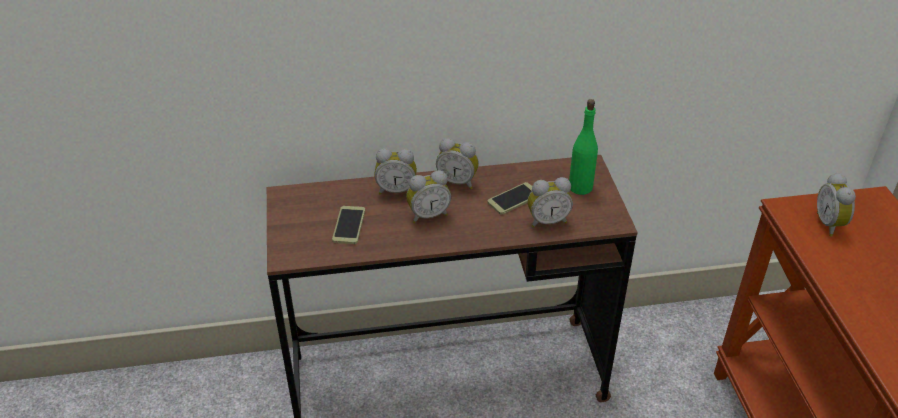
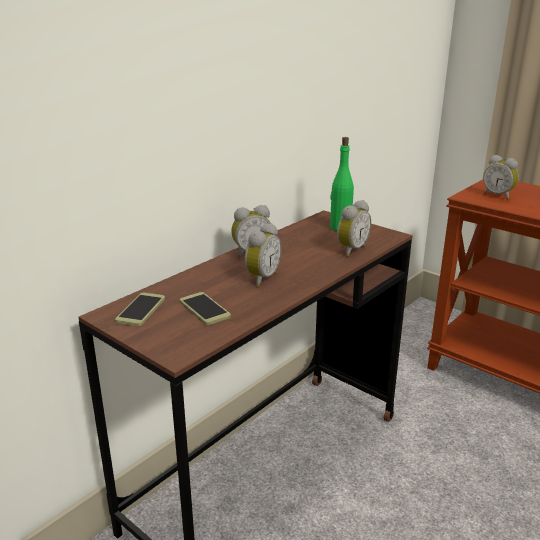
camera: 40 degrees left, 15 degrees down
alarm clock [374,148,417,194] -> none
phone [487,182,532,215] -> phone moved to [115,293,165,326]

